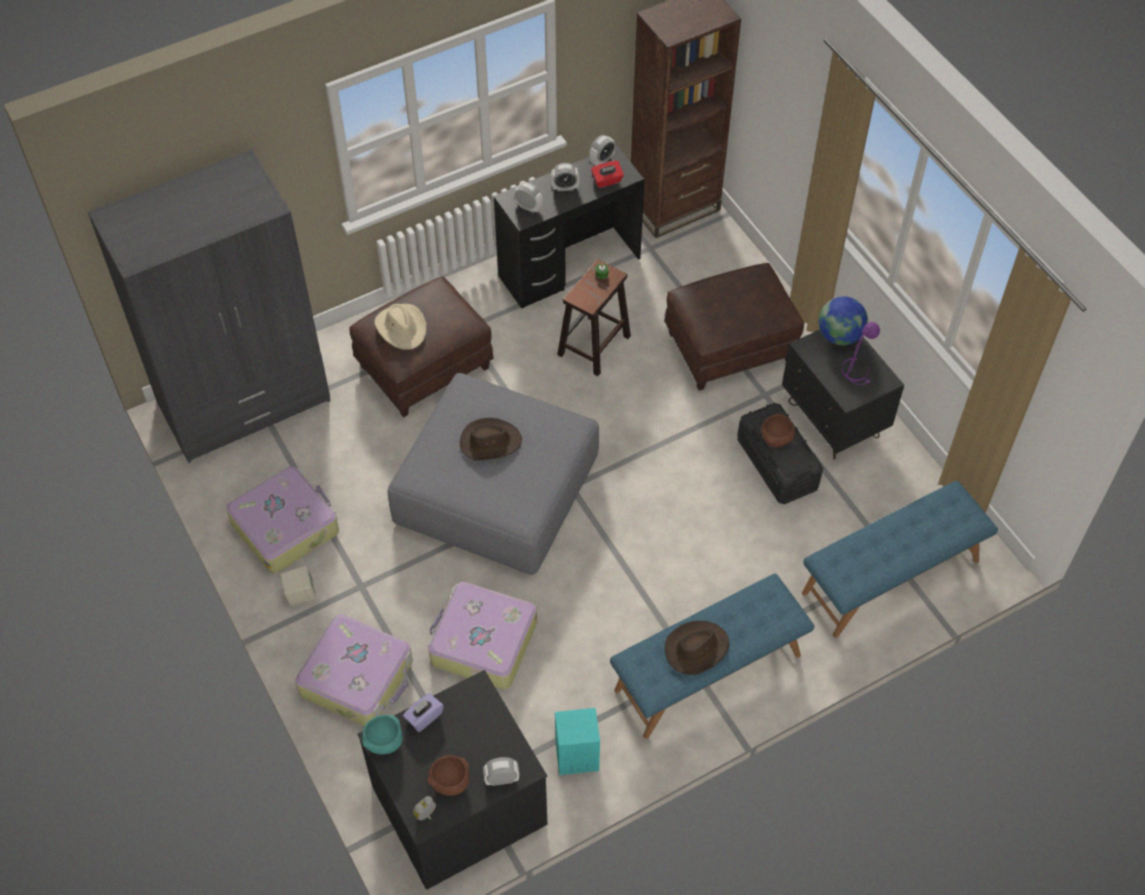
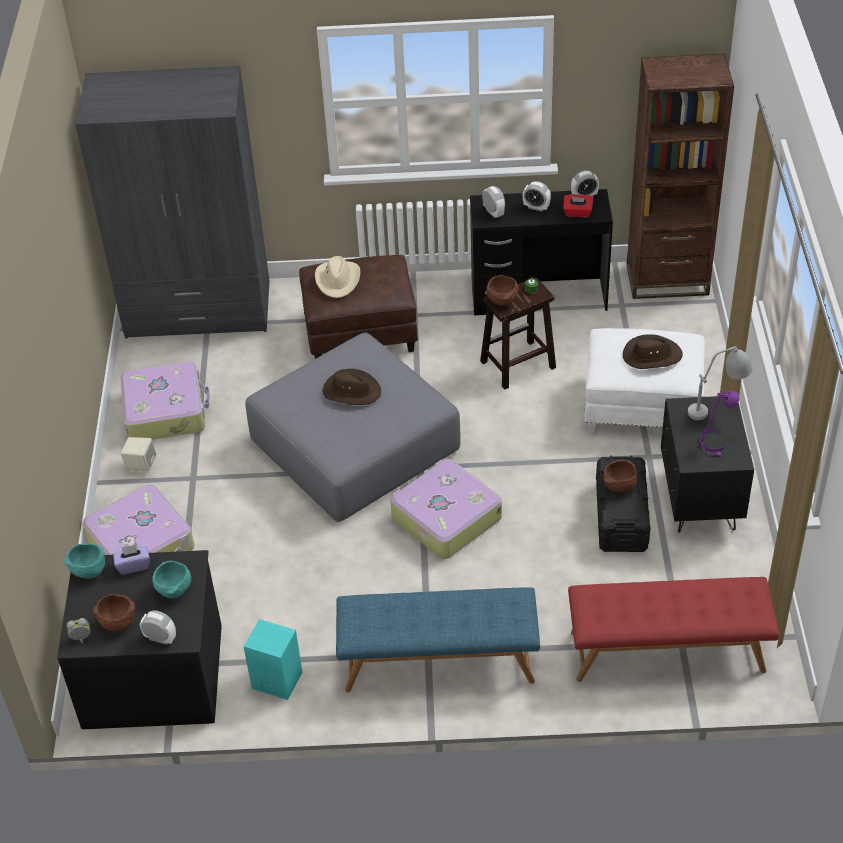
camera: 30 degrees right, 10 degrees down
suitcase [428,582,537,689] -> suitcase moved to [390,459,502,559]
brown ottoman [665,263,804,391] -> white ottoman [584,328,705,433]
brown hat [665,621,730,675] -> brown hat moved to [623,334,683,369]
blue bench [802,481,998,638] -> red bench [568,577,780,682]
globe [819,296,868,345] -> grey table lamp [688,346,753,420]
none -> turquoise bowl [152,561,191,599]
none -> brown bowl [486,275,519,306]

